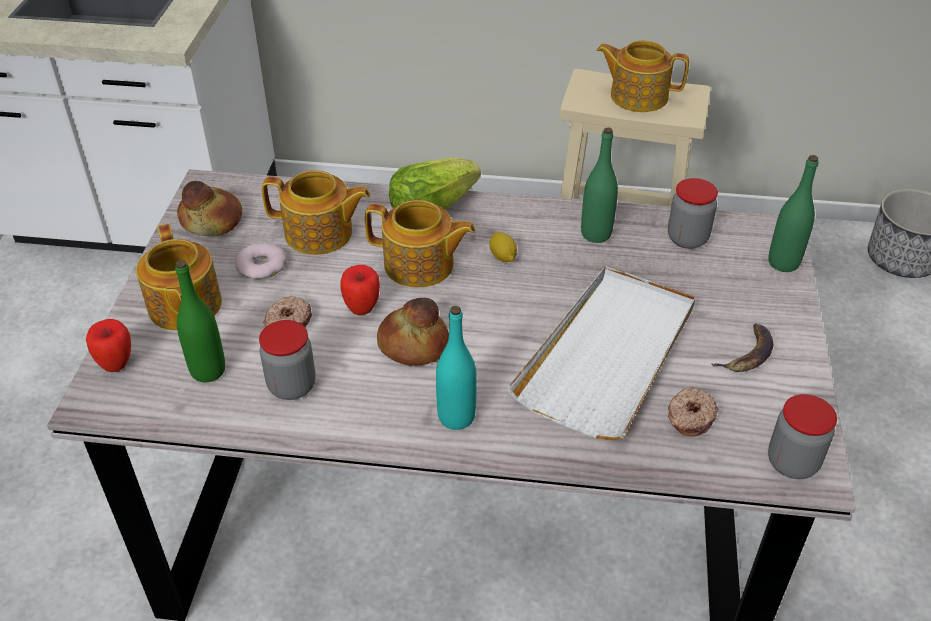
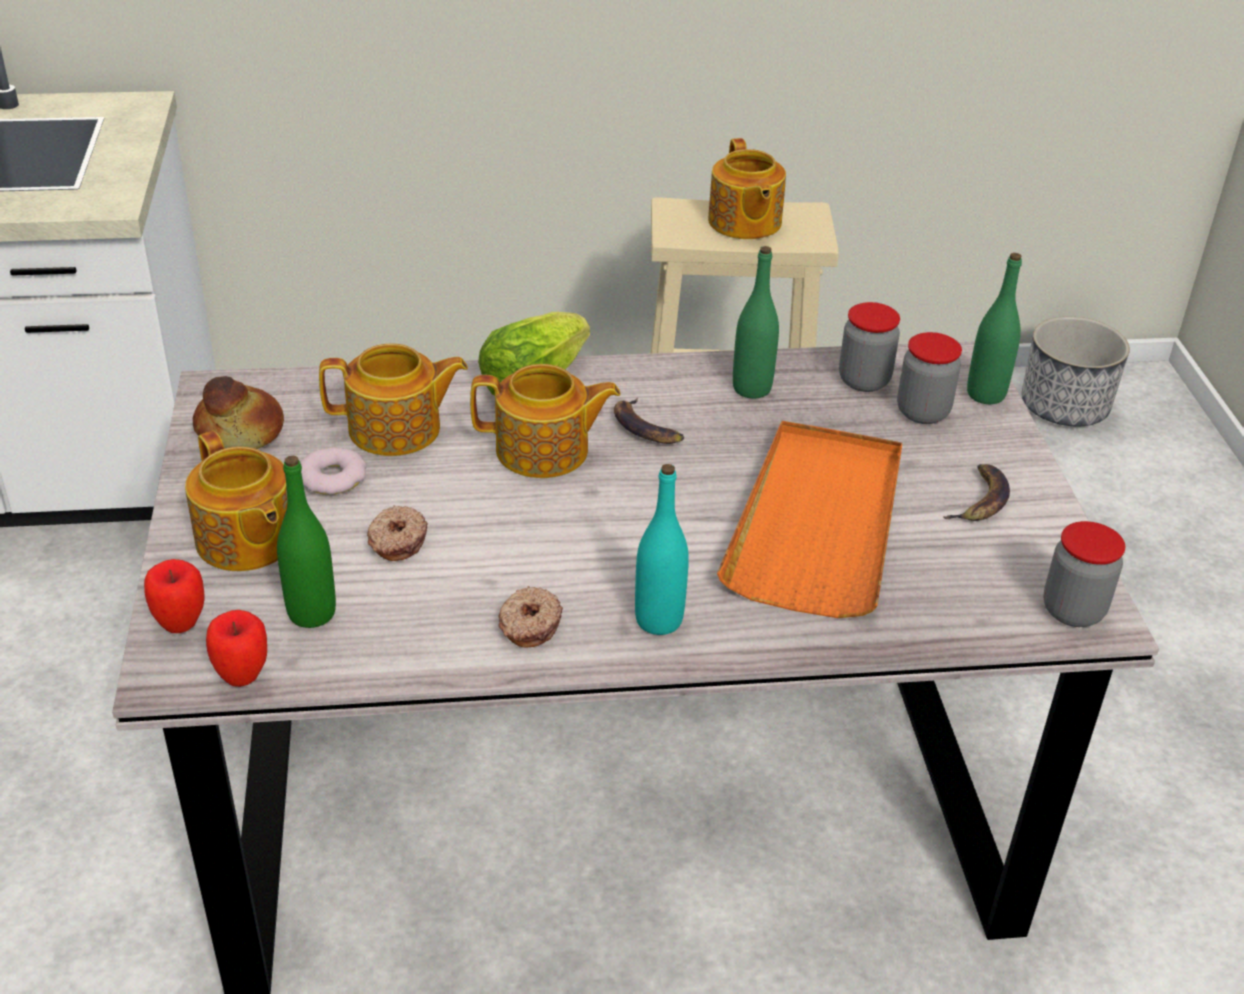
camera: 15 degrees left, 5 degrees down
jar [259,320,316,400] -> jar moved to [897,332,962,424]
apple [340,265,380,315] -> apple moved to [206,610,267,687]
bread [377,298,449,366] -> none
lemon [489,232,517,262] -> banana [614,398,684,444]
white tray [508,266,695,440] -> orange tray [717,421,902,618]
teapot [596,40,689,112] -> teapot turned 105 degrees counterclockwise [708,138,786,239]
donut [668,387,718,436] -> donut moved to [499,586,563,648]

